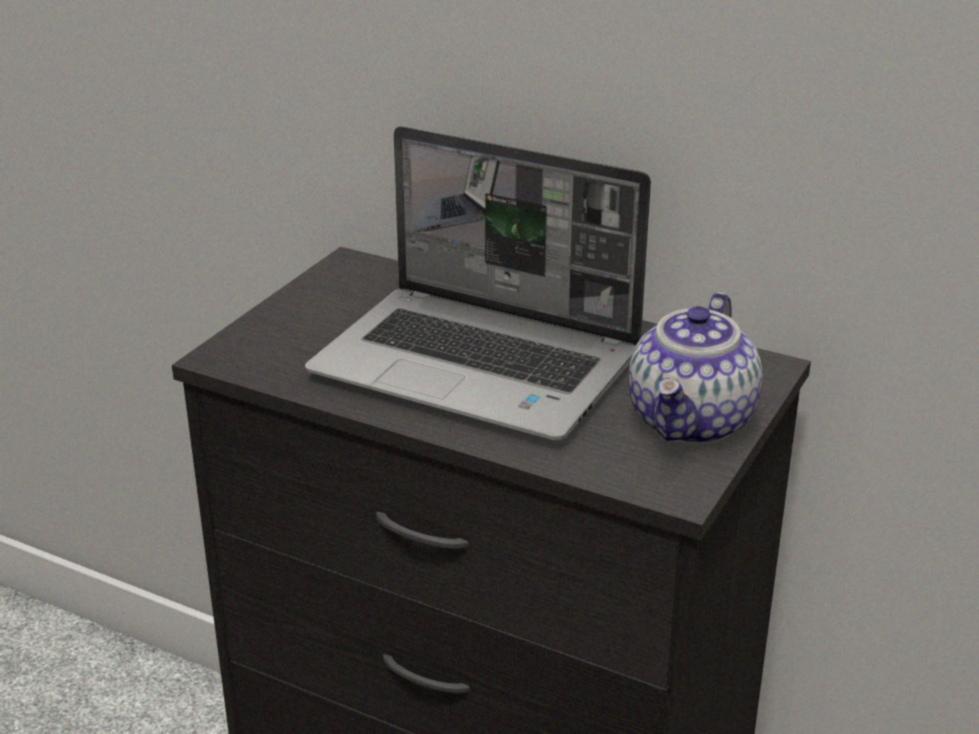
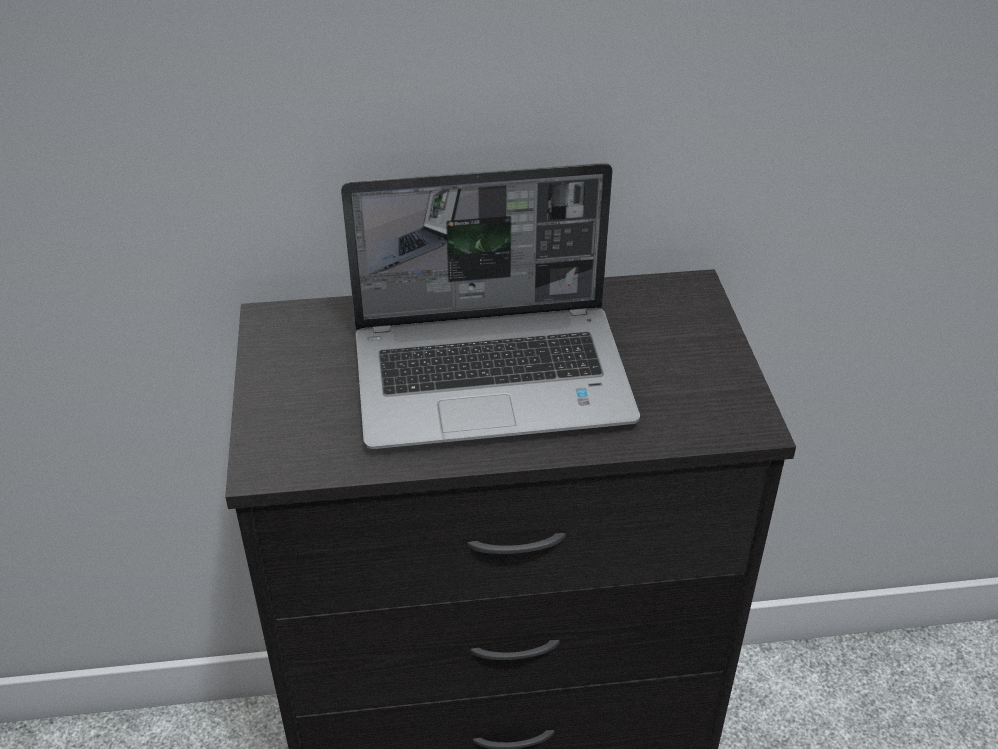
camera: 35 degrees left, 10 degrees up
teapot [628,292,763,444] -> none

